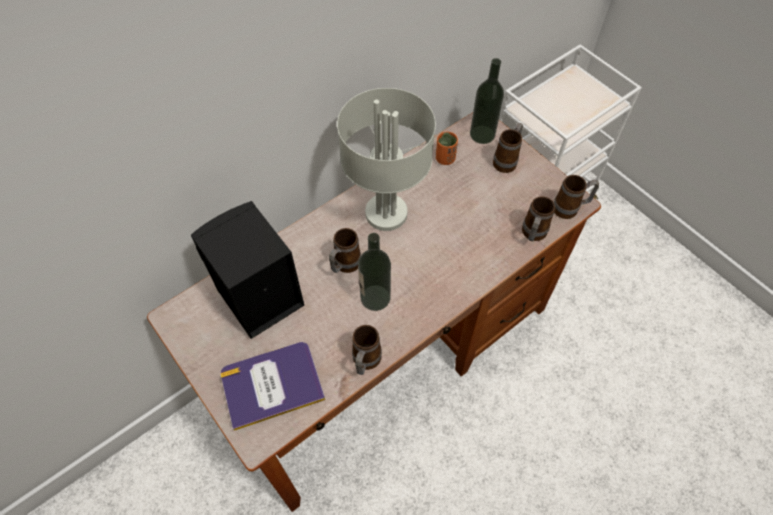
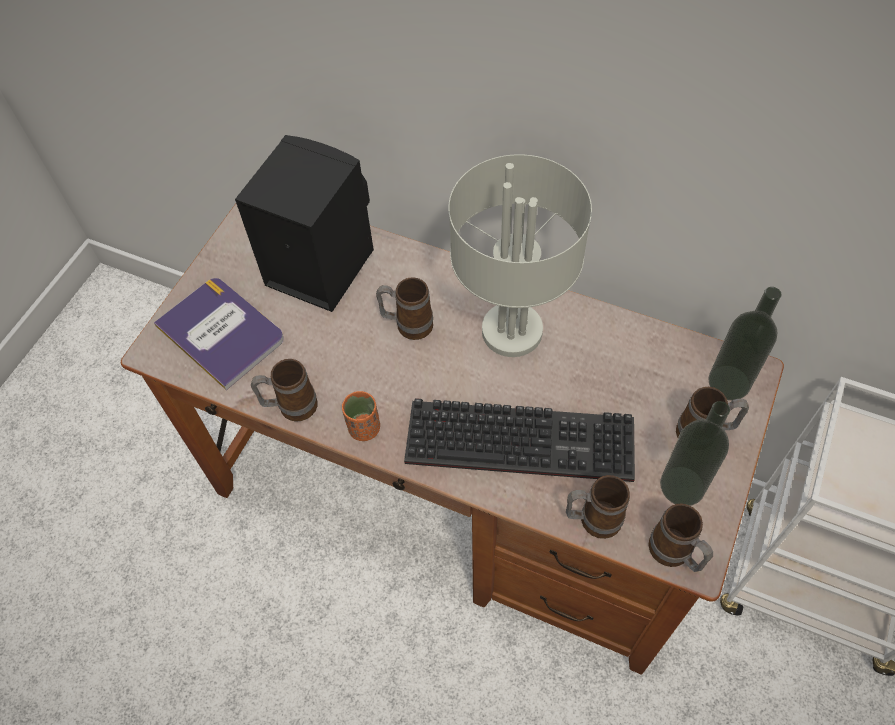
camera: 65 degrees right, 0 degrees up
bottle [358,233,391,311] -> bottle moved to [660,401,730,506]
orange cup [436,131,458,165] -> orange cup moved to [342,391,380,441]
none -> keyboard [404,398,635,482]

